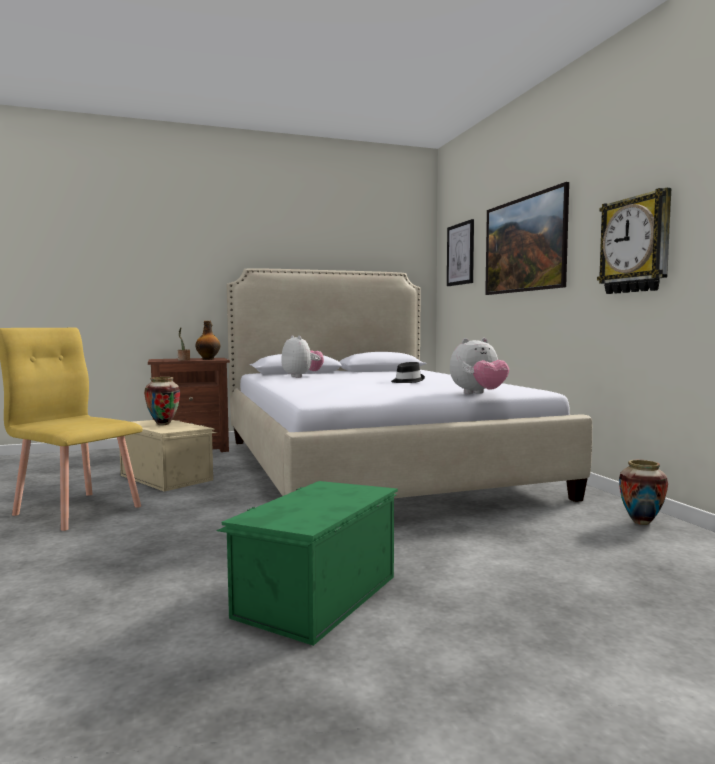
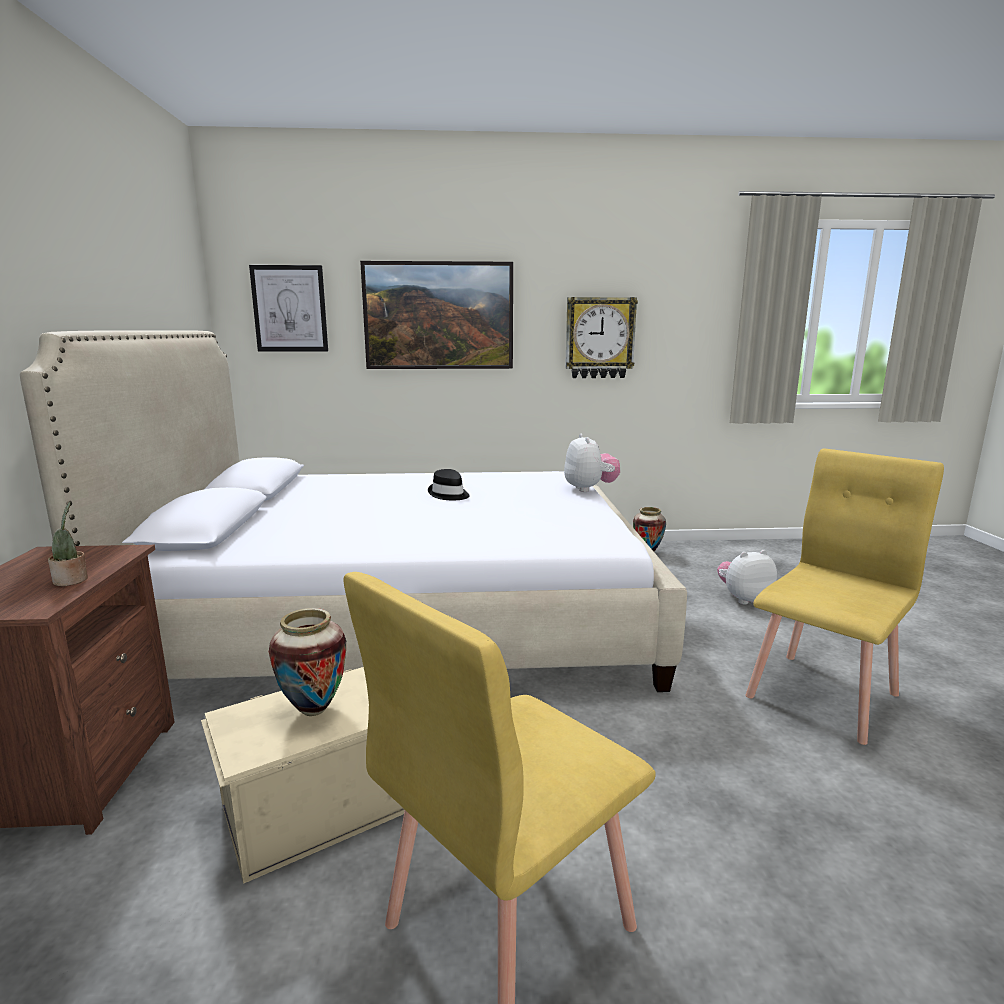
camera: 75 degrees left, 10 degrees up
bottle [196,321,220,360] -> none
green storage box [217,481,398,646] -> yellow chair [745,449,944,745]
plush toy [281,335,324,378] -> plush toy moved to [717,550,777,604]

